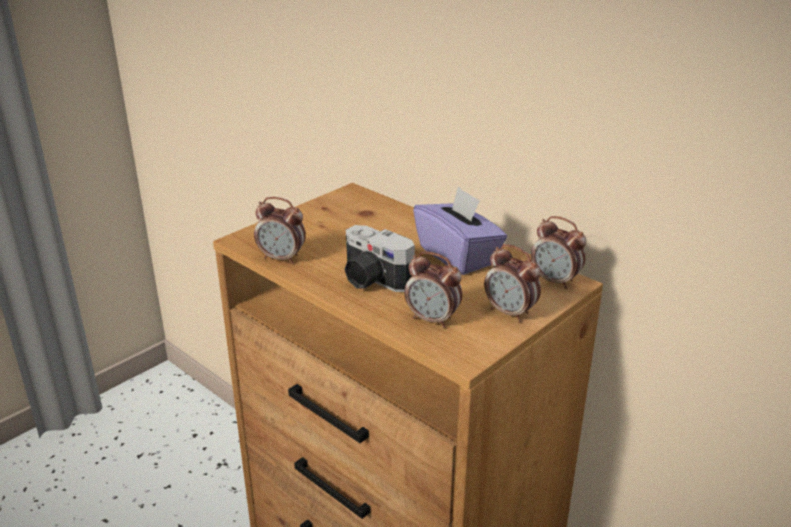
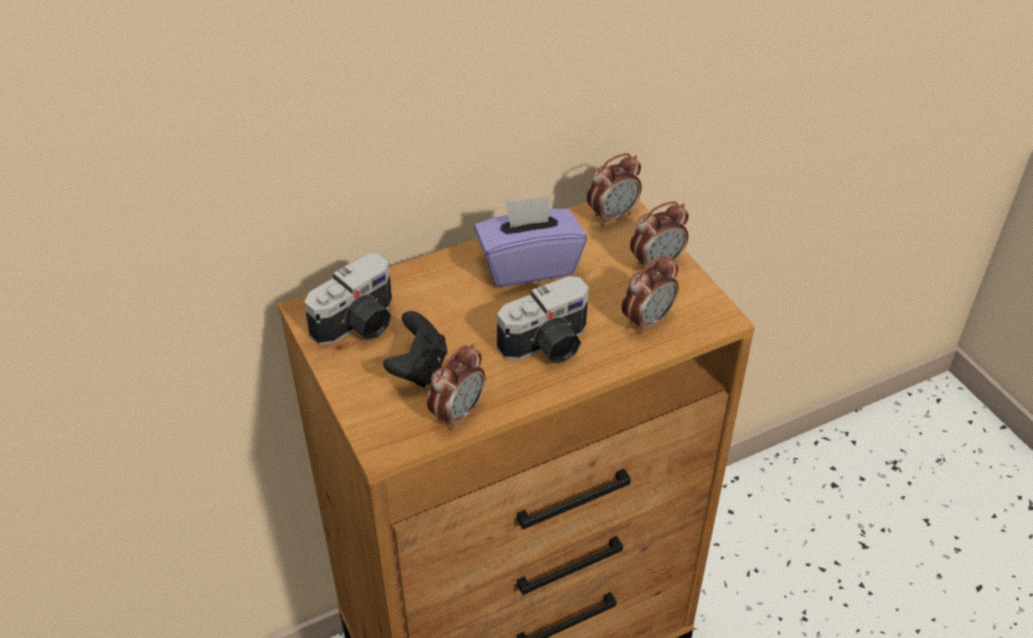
camera: 70 degrees left, 15 degrees up
none -> camera [304,253,392,345]
none -> black game controller [383,311,447,387]

